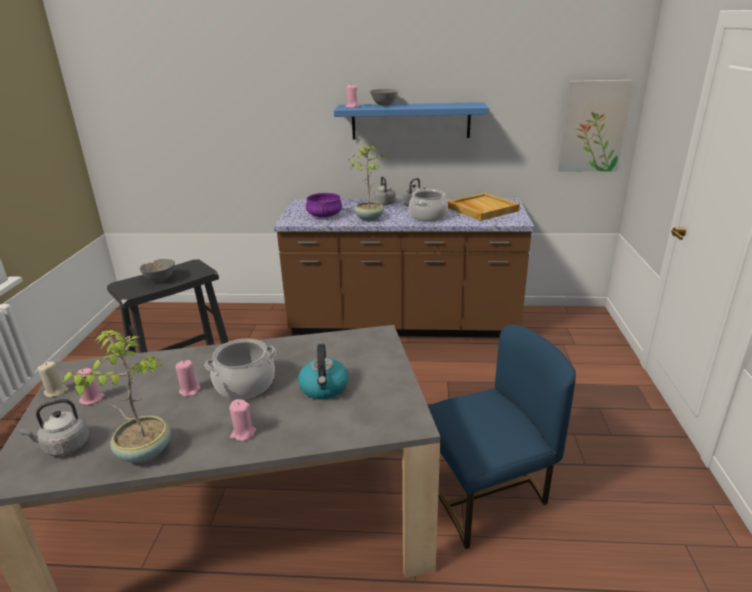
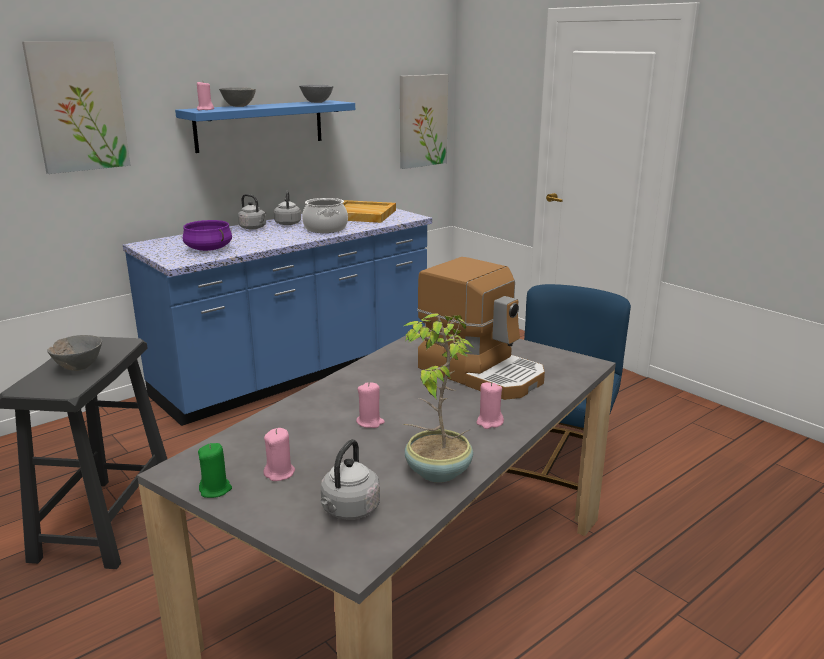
camera: 45 degrees left, 5 degrees down
beige candle [38,361,69,397] -> green candle [198,443,232,498]
cooking pot [205,339,276,399] -> none
brown counter [274,198,534,338] -> blue counter [123,209,432,426]
kettle [298,344,348,400] -> coffee machine [417,257,545,400]
potted plant [350,145,388,222] -> none
none -> picture [22,41,131,174]
none -> grey bowl [299,85,333,103]

